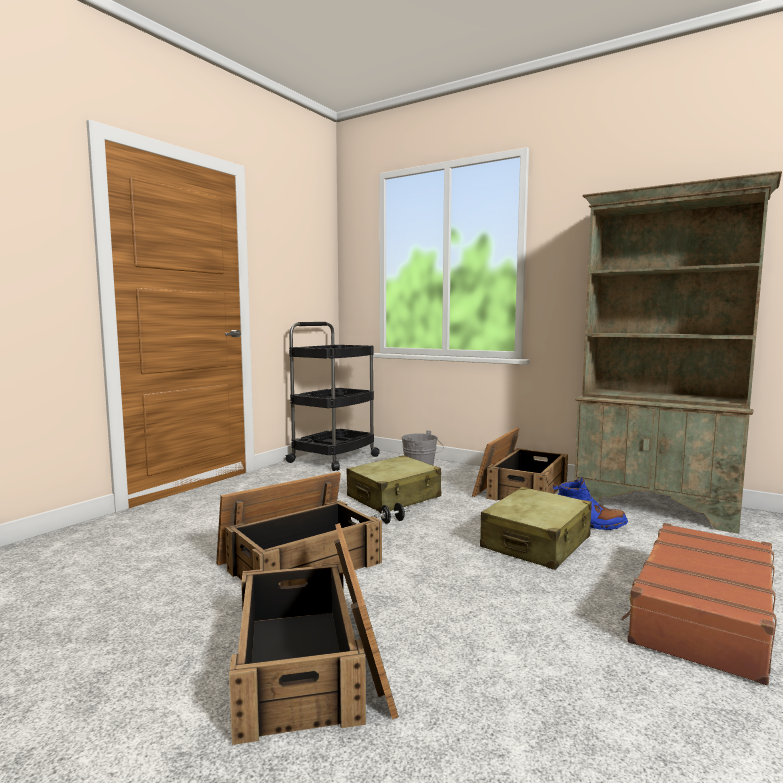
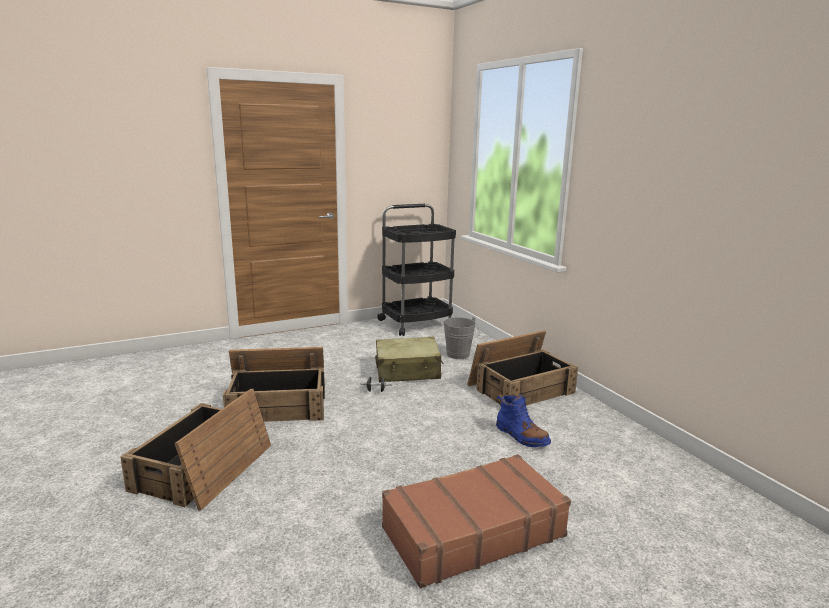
camera: 30 degrees right, 10 degrees up
beige suitcase [480,487,592,570] -> none
green bookcase [574,171,782,534] -> none

